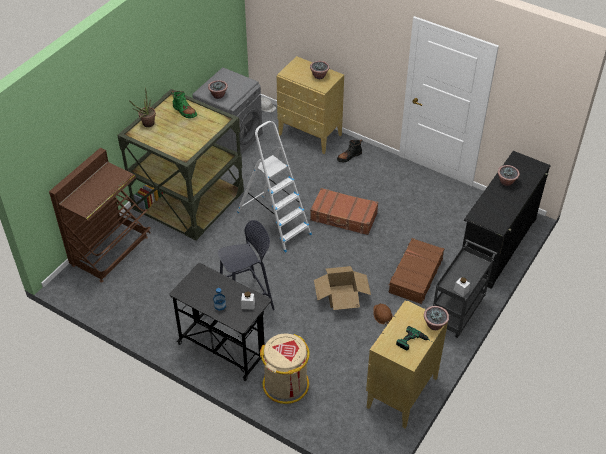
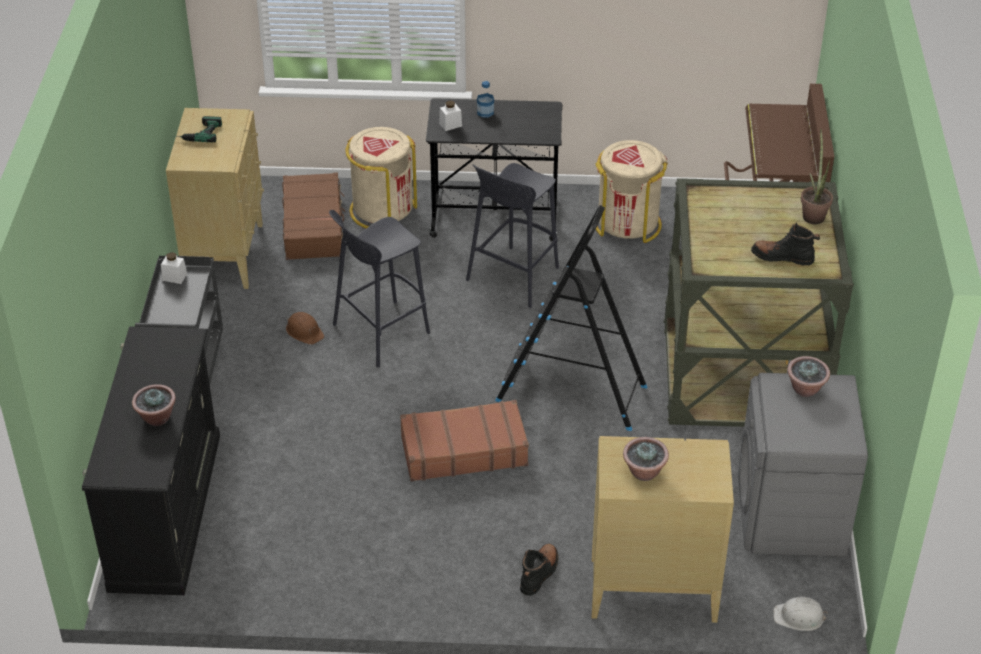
camera: 150 degrees right, 5 degrees down
green boot [171,91,197,118] -> black boot [751,222,820,266]
white step ladder [237,121,312,252] -> black step ladder [495,205,647,431]
cardboard box [314,266,371,310] -> grey stool [329,210,430,367]
brown suitcase [388,238,444,304] -> brown suitcase moved to [282,172,345,260]
potted plant [424,306,449,330] -> none
none -> beige trash can [596,140,668,243]

